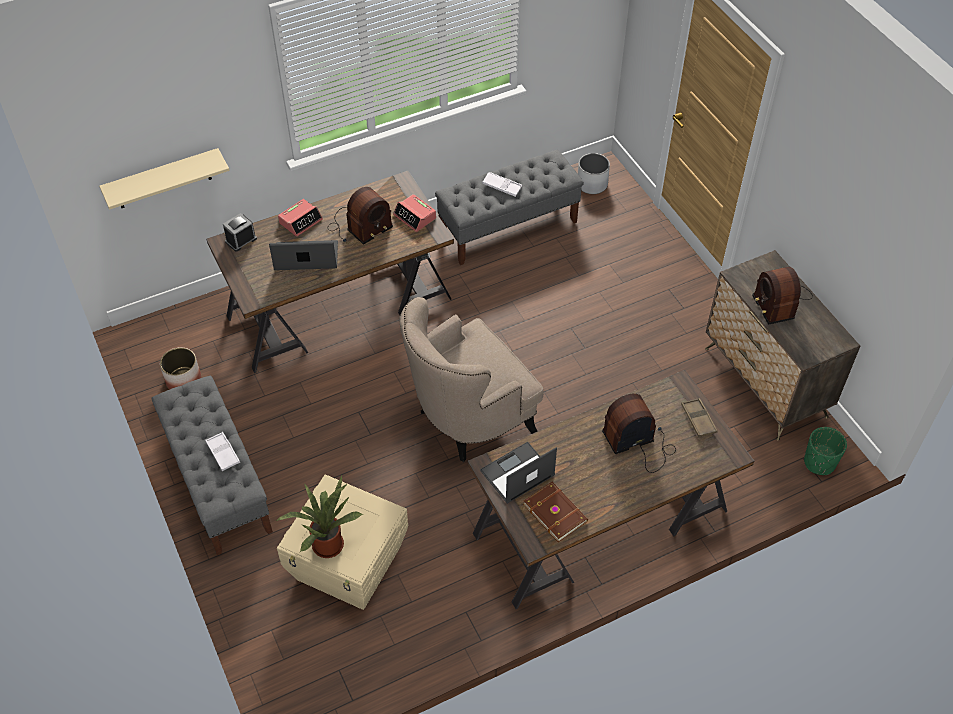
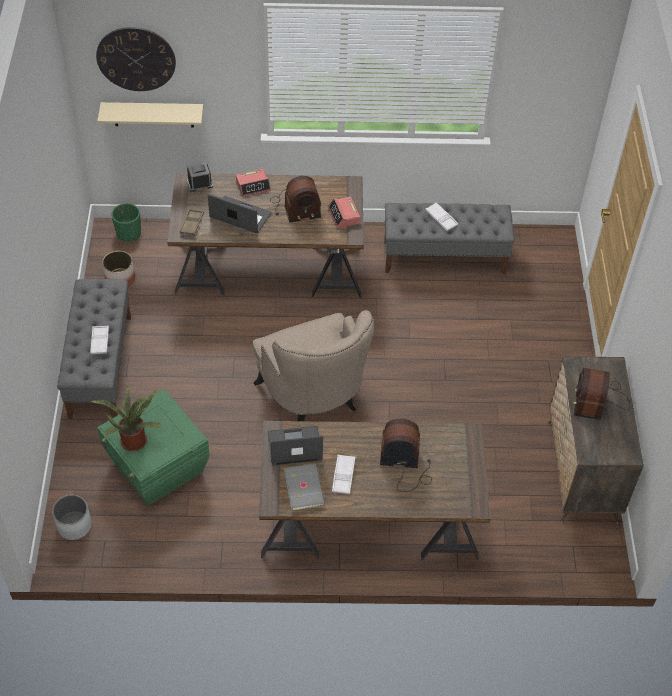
camera: 25 degrees right, 0 degrees up
beige storage box [277,474,408,610] -> green storage box [97,389,210,506]
beige armchair [399,297,544,462] -> beige armchair turned 105 degrees counterclockwise [253,310,374,421]
brown book [523,481,588,542] -> grey book [284,463,325,511]
white planter [578,153,610,194] -> white planter moved to [52,495,92,540]
brown tray [681,398,717,437] -> brown tray moved to [180,209,204,235]
green planter [804,427,847,475] -> green planter moved to [111,203,141,242]
none -> wall clock [96,27,176,91]
none -> white tray [332,454,355,494]

